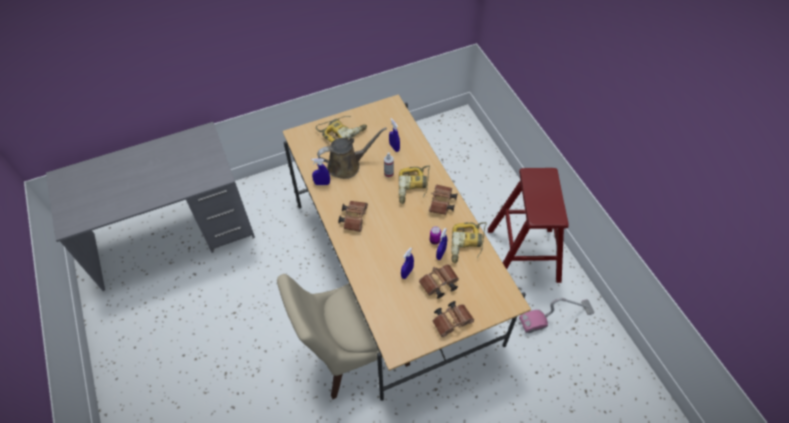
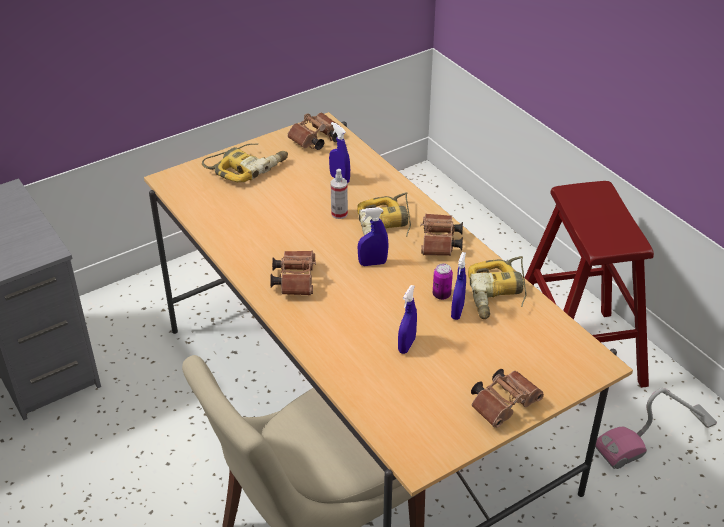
camera: 10 degrees left, 15 degrees down
blue spray bottle [312,159,330,185] -> blue spray bottle moved to [357,207,389,266]
brown watering can [317,127,387,179] -> none
brown binoculars [419,264,459,299] -> brown binoculars moved to [288,112,340,150]

